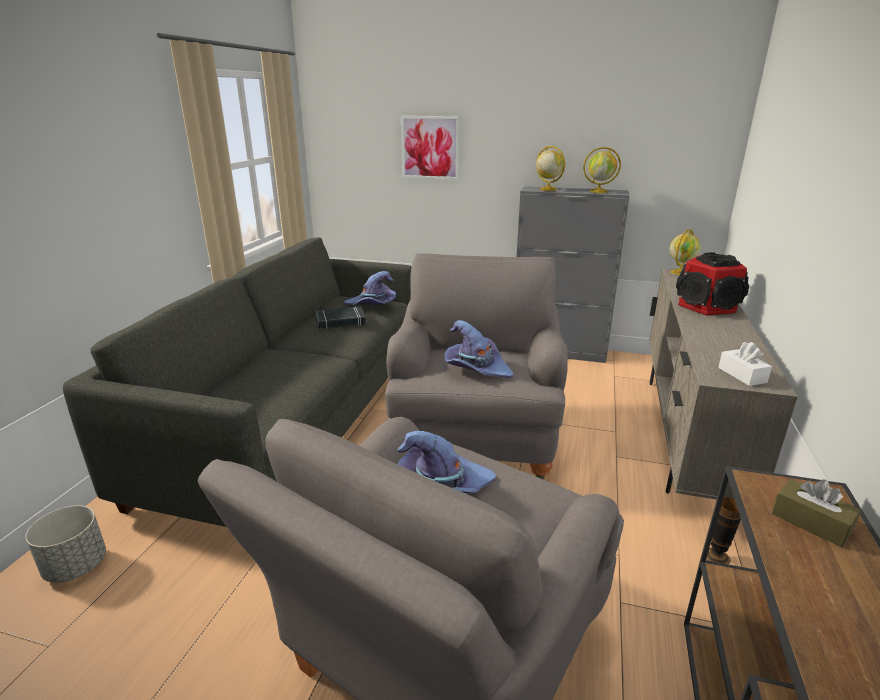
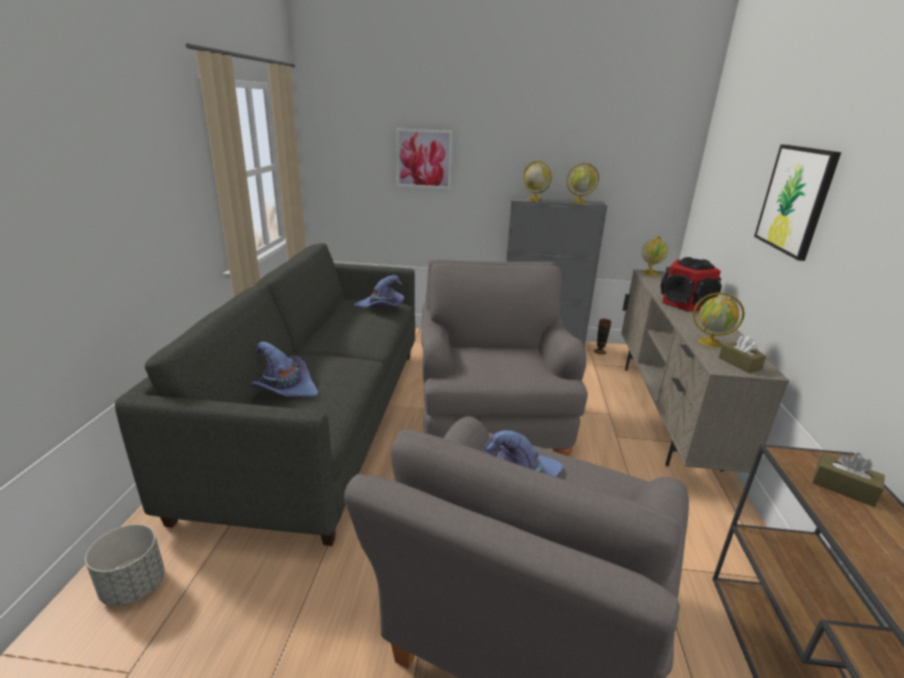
camera: 10 degrees left, 0 degrees up
black book [316,306,366,329] -> none
purple hat [445,320,513,378] -> purple hat moved to [249,342,318,398]
vase [706,497,741,564] -> vase moved to [594,319,611,355]
white tissue box [718,342,772,386] -> brown tissue box [719,336,766,373]
none -> globe [693,293,745,348]
none -> picture [754,144,841,261]

